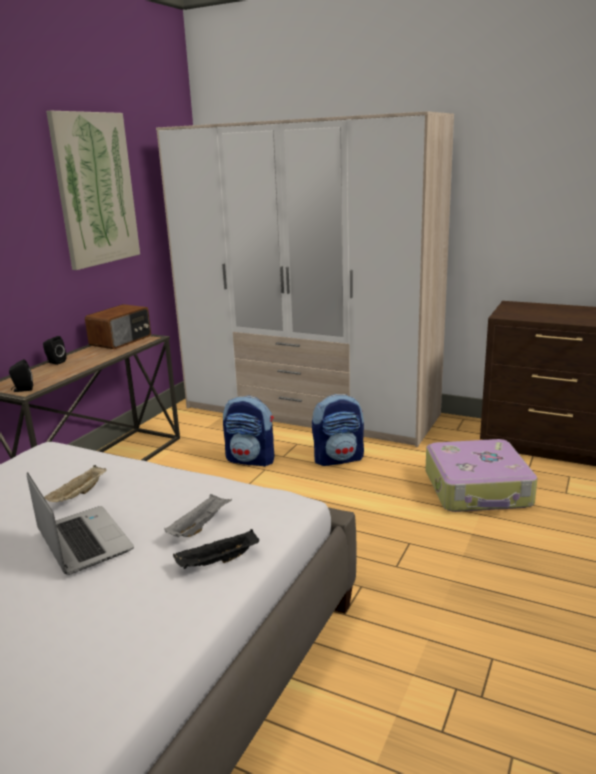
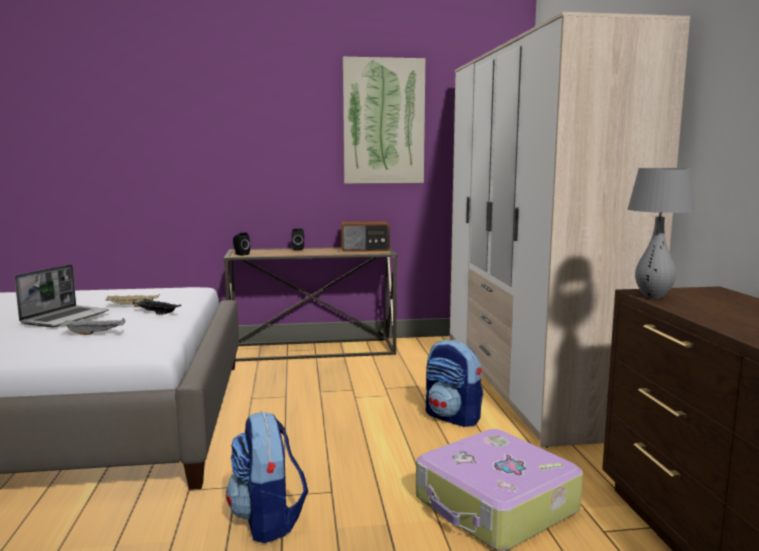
camera: 55 degrees right, 10 degrees down
black tray [173,529,259,569] -> black tray moved to [133,298,181,315]
backpack [223,395,275,467] -> backpack moved to [226,411,308,543]
none -> grey table lamp [628,168,695,299]

